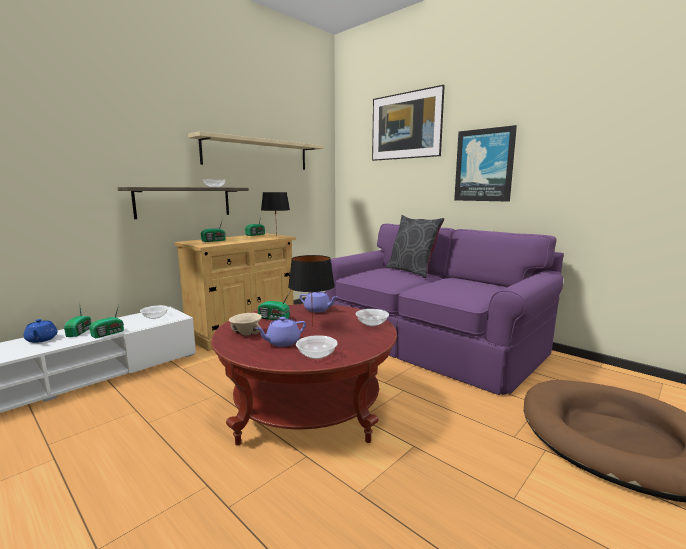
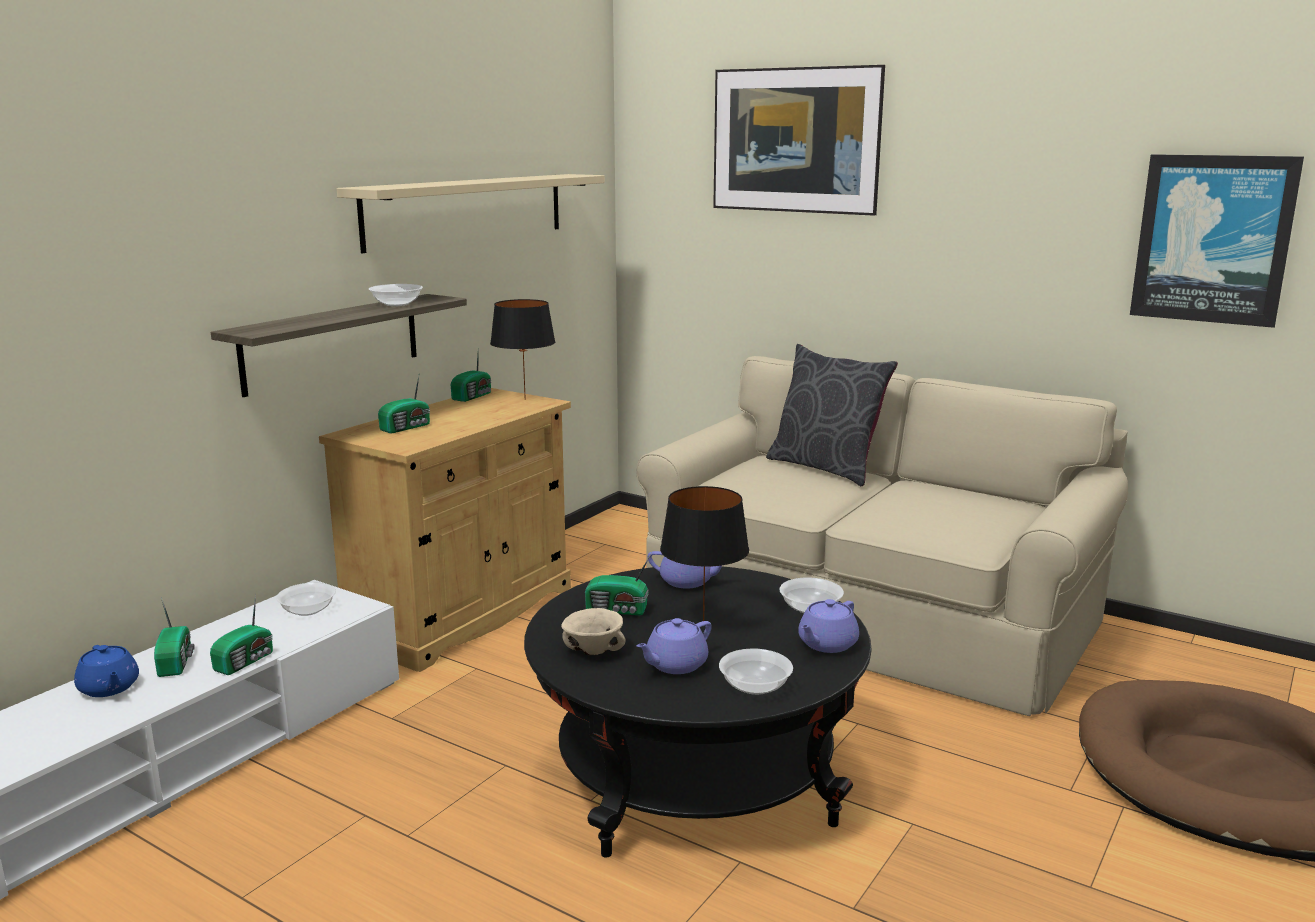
camera: 10 degrees left, 5 degrees up
red coffee table [211,304,397,446] -> black coffee table [524,567,872,857]
purple sofa [326,224,564,395] -> beige sofa [637,356,1128,716]
picture [454,125,517,202] -> picture moved to [1130,154,1304,328]
none -> purple teapot [798,599,859,653]

